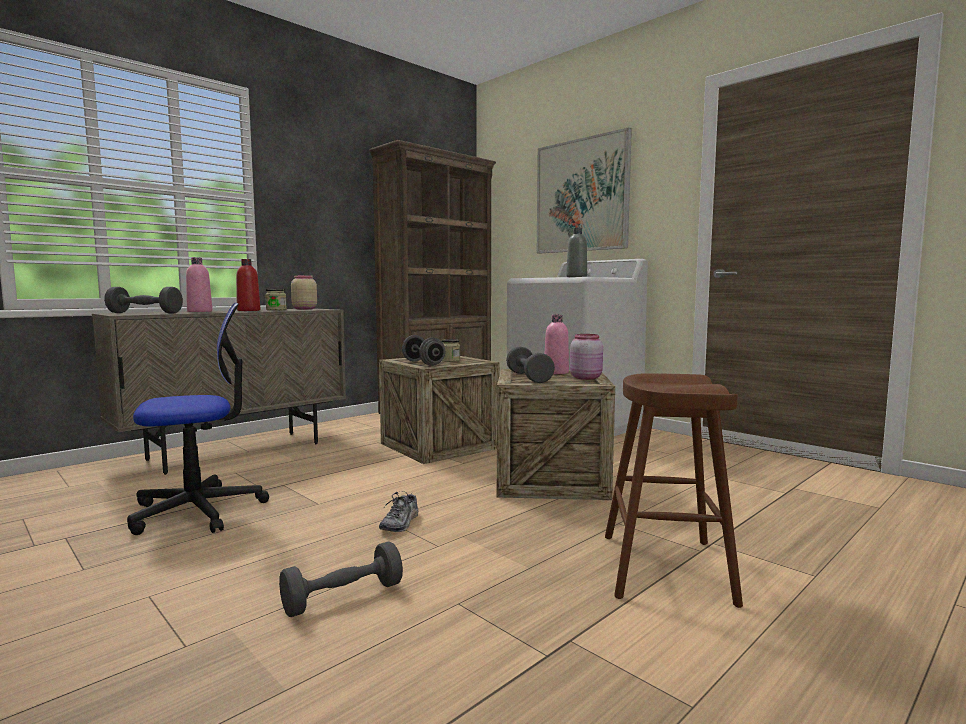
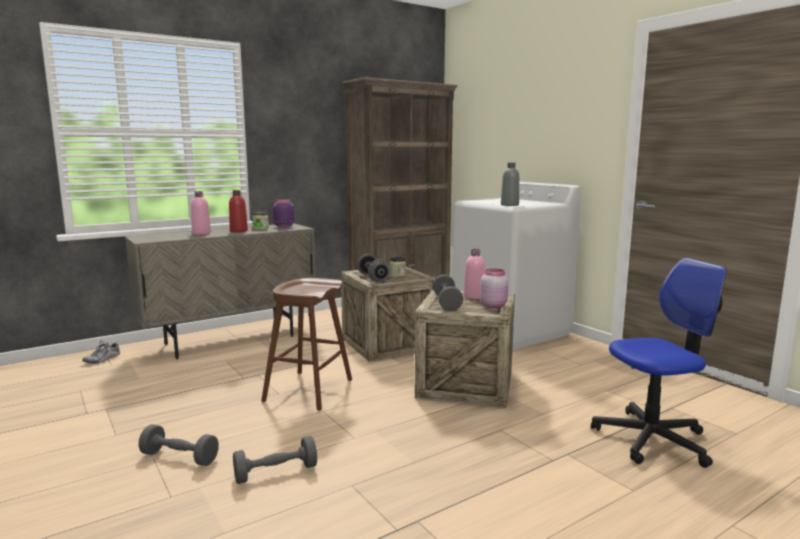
camera: 10 degrees right, 5 degrees up
grey dumbbell [104,287,183,313] -> grey dumbbell moved to [138,424,219,466]
office chair [127,303,269,535] -> office chair moved to [591,258,727,468]
beige jar [291,275,317,309] -> purple jar [273,199,294,228]
shoe [379,491,418,532] -> shoe moved to [82,341,120,364]
picture [537,127,632,253] -> none
brown stool [605,373,743,608] -> brown stool moved to [261,278,352,411]

